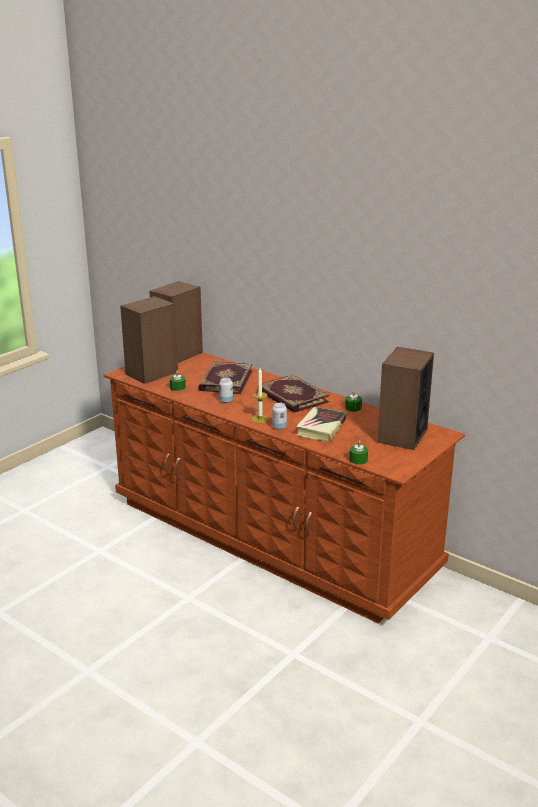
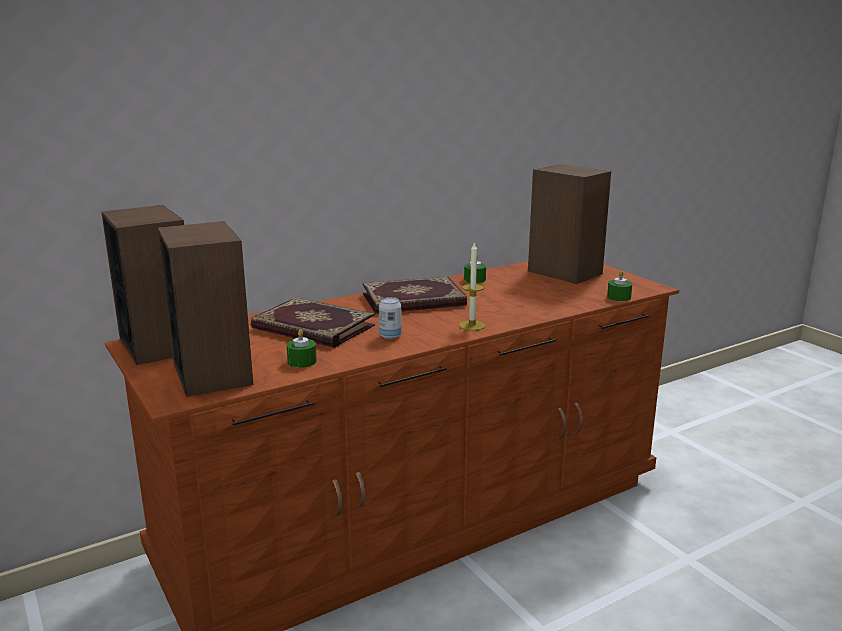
camera: 70 degrees left, 5 degrees down
can [272,403,287,430] -> none
book [296,407,346,442] -> none

